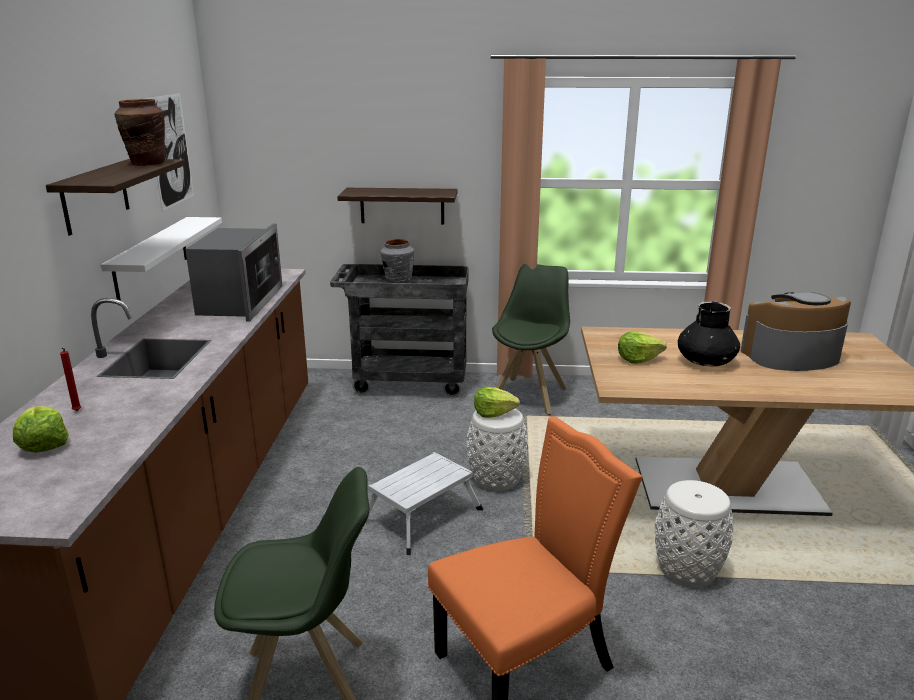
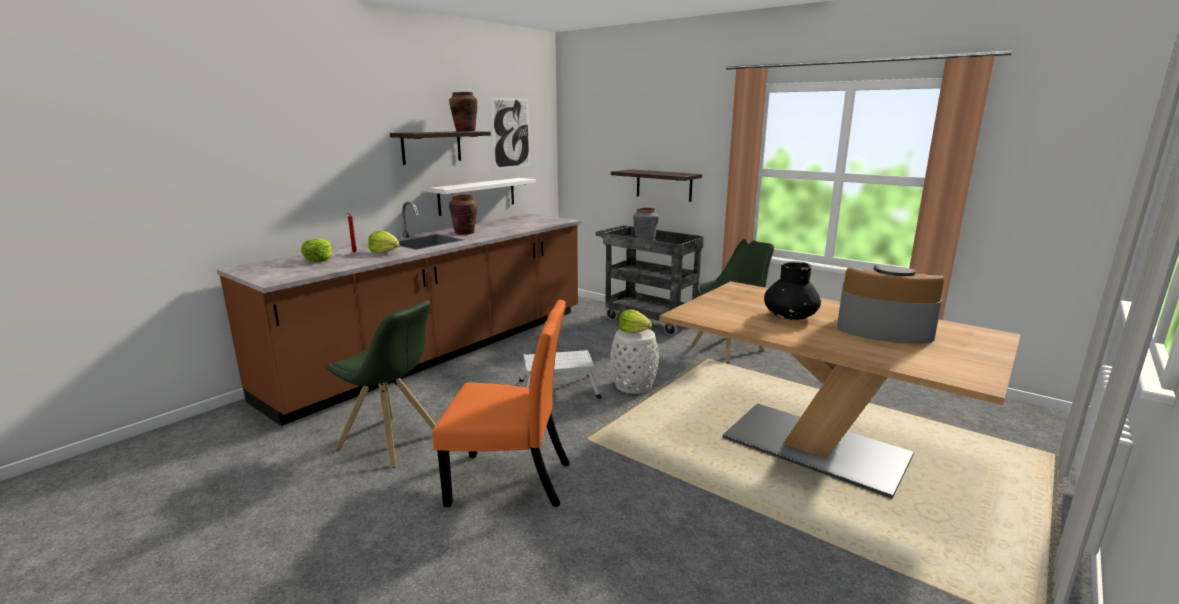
camera: 35 degrees right, 5 degrees down
microwave [185,223,282,321] -> none
lettuce [618,332,667,364] -> lettuce moved to [368,231,400,253]
white stool [655,480,733,587] -> none
none -> brown vase [449,195,477,235]

